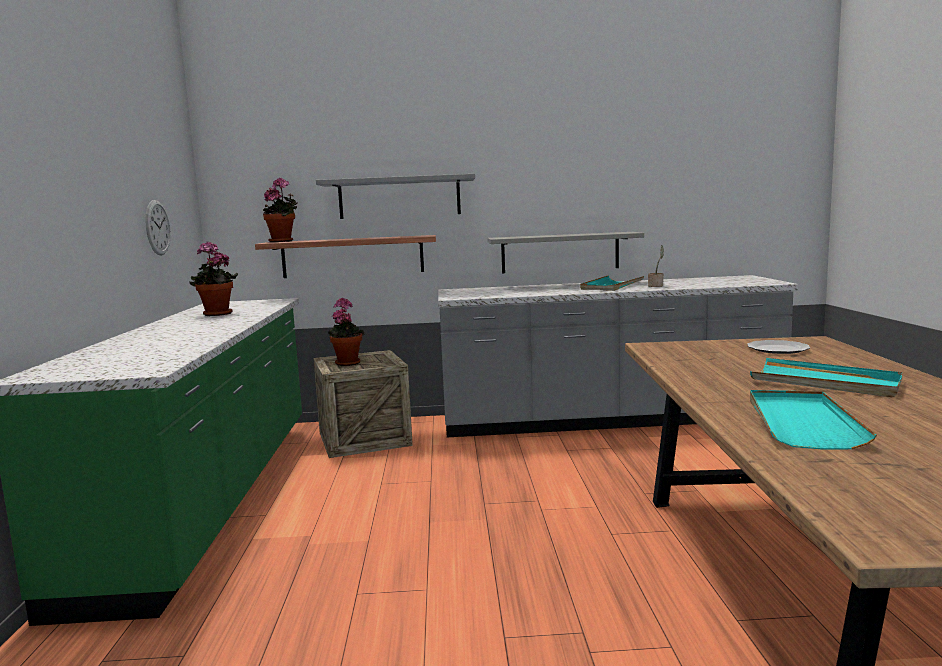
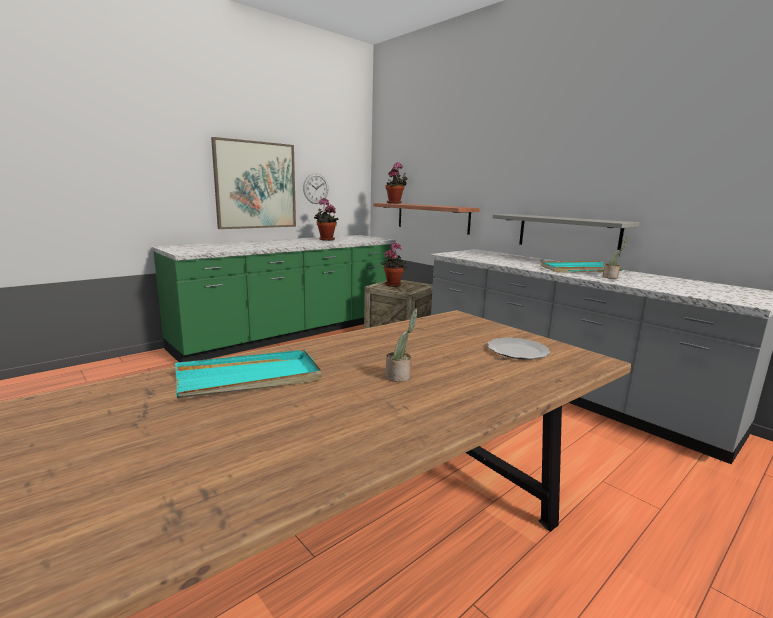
camera: 50 degrees right, 5 degrees up
grey shelf [316,174,475,219] -> none
turquoise tray [750,358,903,397] -> potted plant [385,308,418,382]
none -> picture [211,137,296,229]

